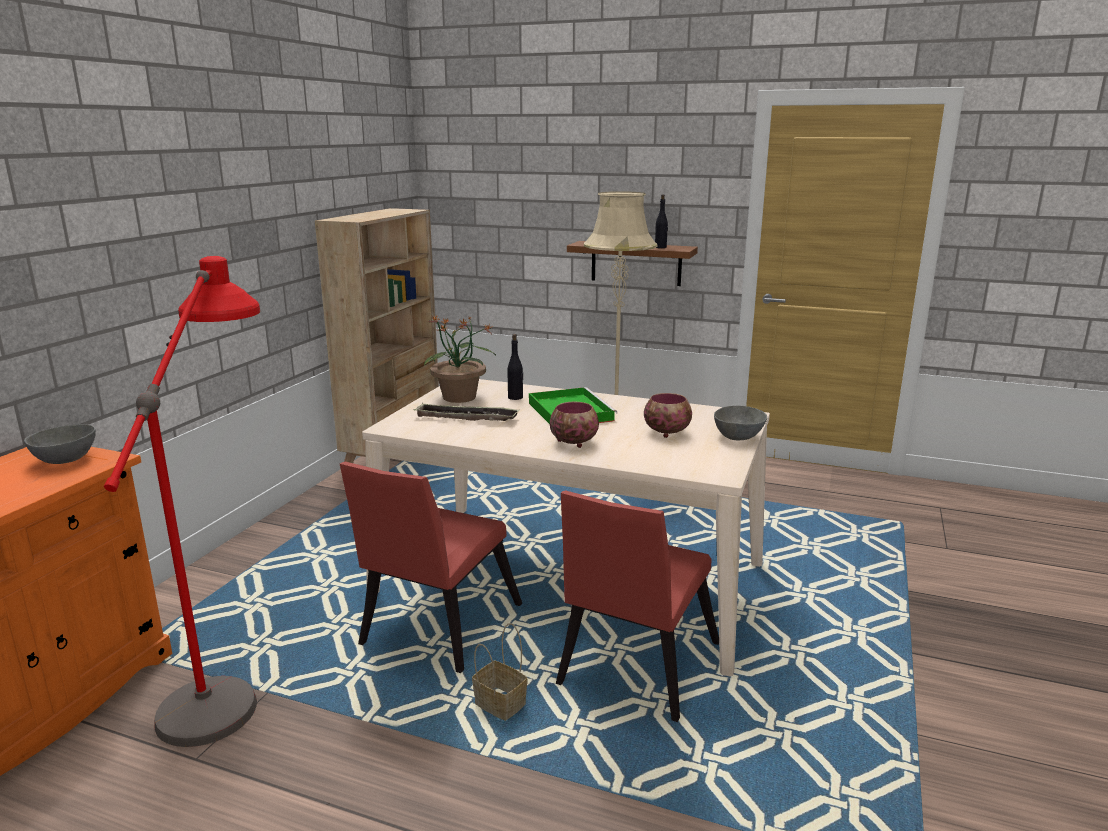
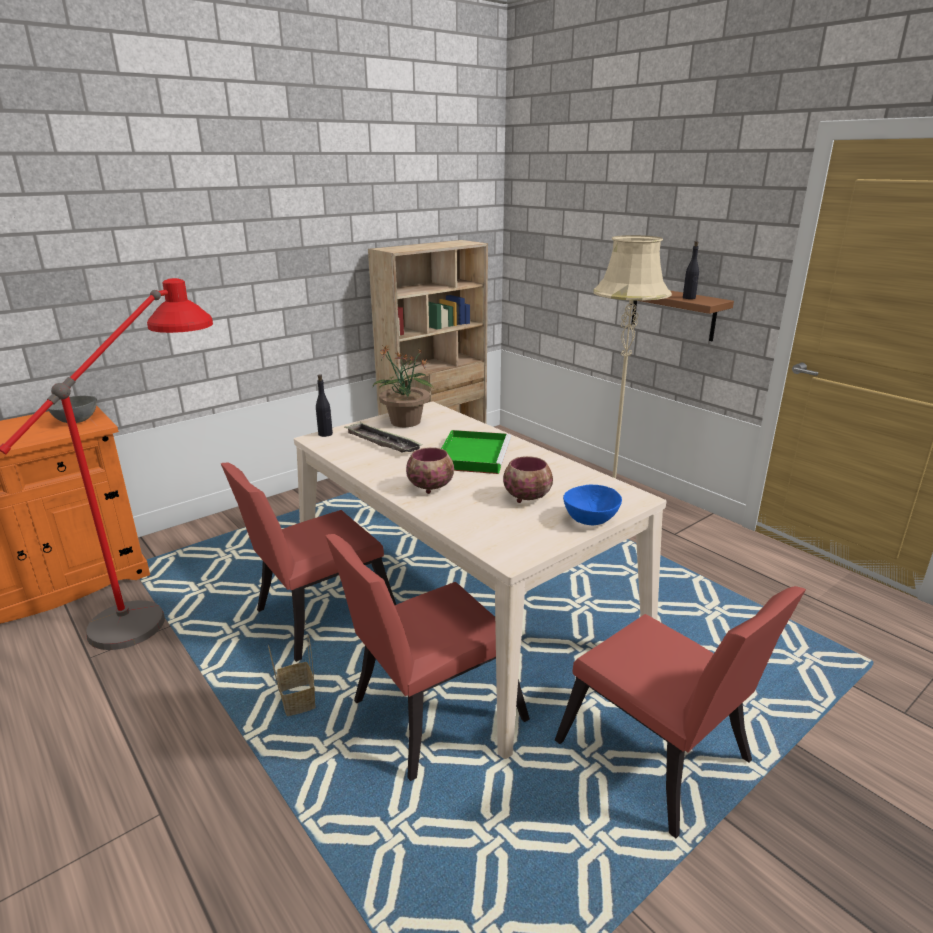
camera: 30 degrees right, 5 degrees up
black bottle [507,334,523,400] -> black bottle moved to [316,375,333,437]
grey bowl [714,406,767,440] -> blue bowl [563,485,622,525]
none -> red chair [555,586,806,838]

